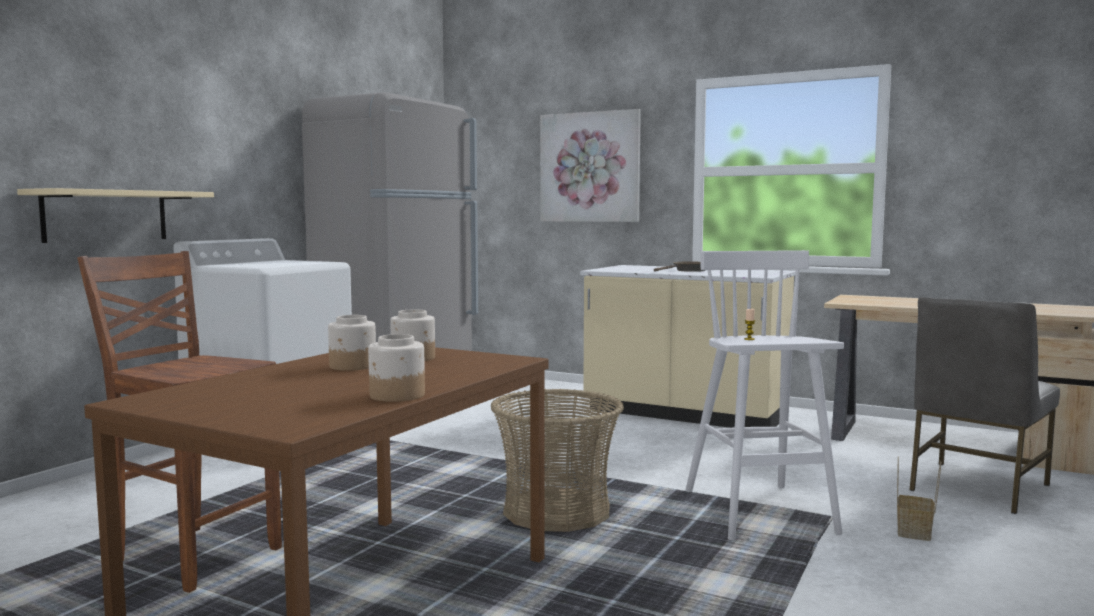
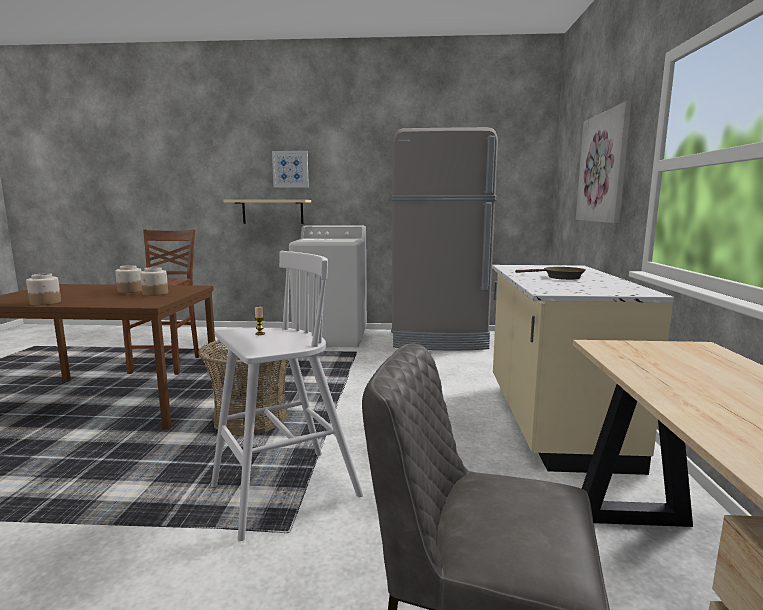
camera: 65 degrees right, 5 degrees up
basket [897,456,941,541] -> none
none -> picture [272,151,309,188]

